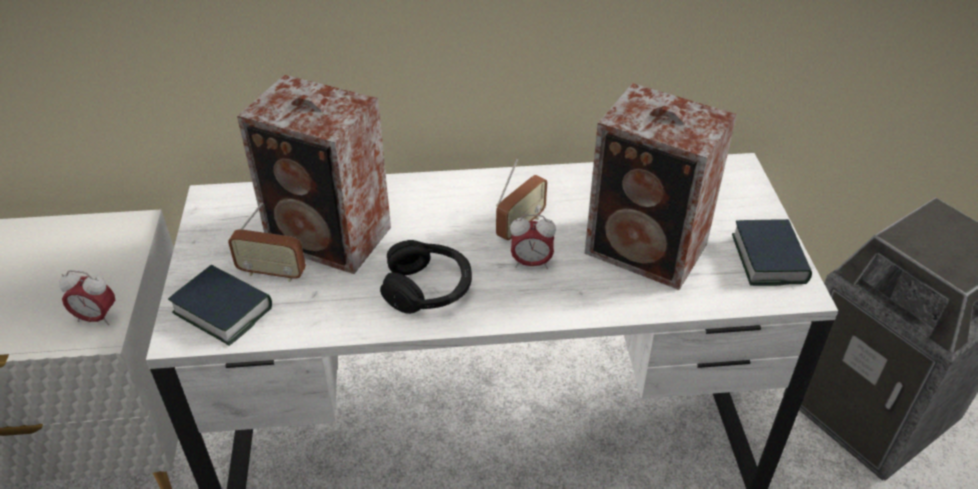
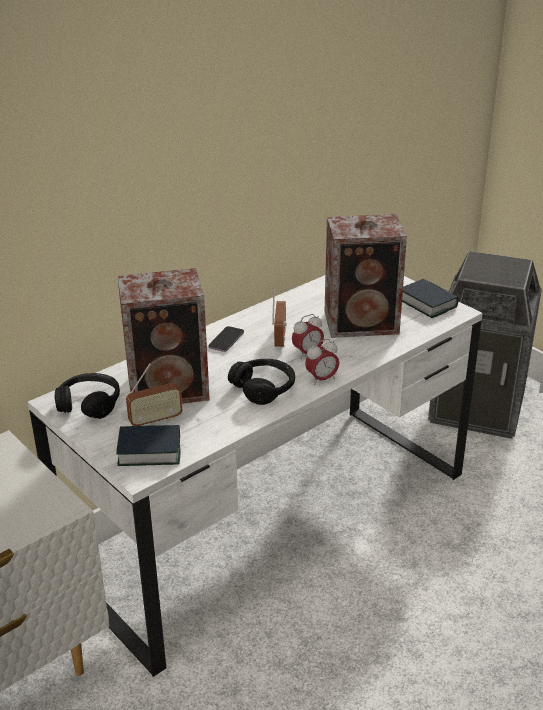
camera: 35 degrees left, 10 degrees down
alarm clock [59,270,115,325] -> alarm clock moved to [305,339,339,385]
none -> black headphones [54,373,120,419]
none -> phone [208,326,244,352]

